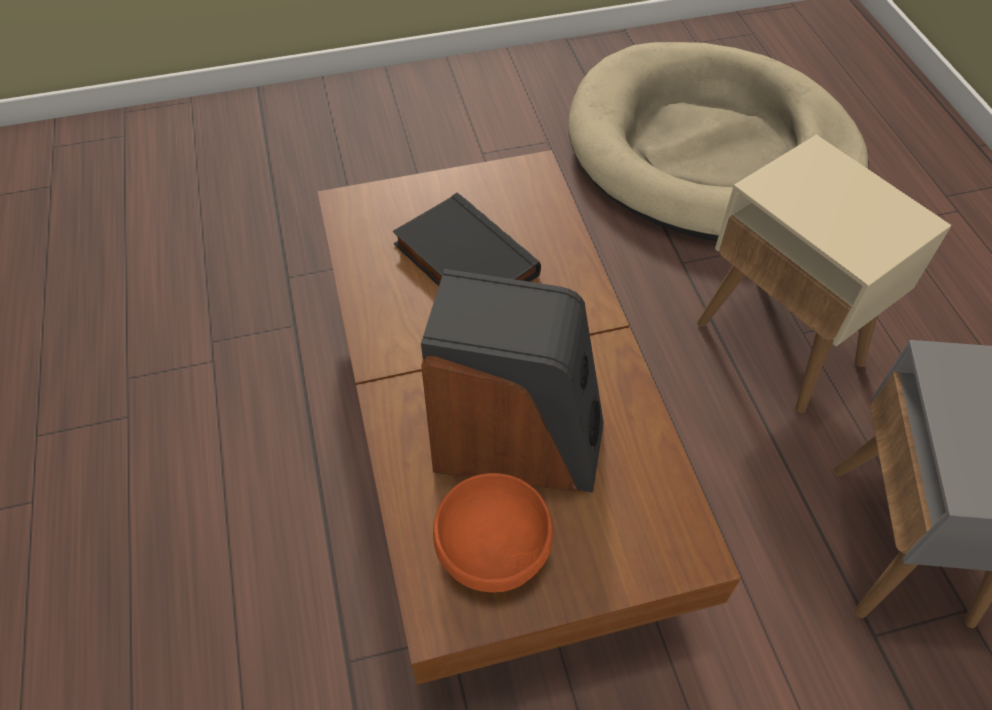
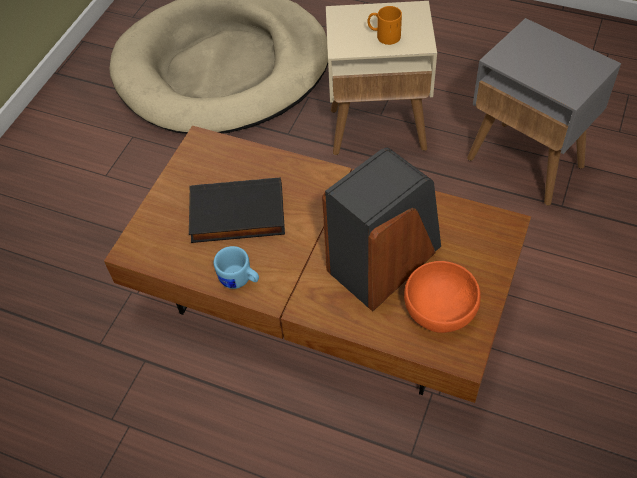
camera: 50 degrees left, 0 degrees up
none -> blue mug [214,246,259,289]
none -> orange mug [367,6,402,45]

